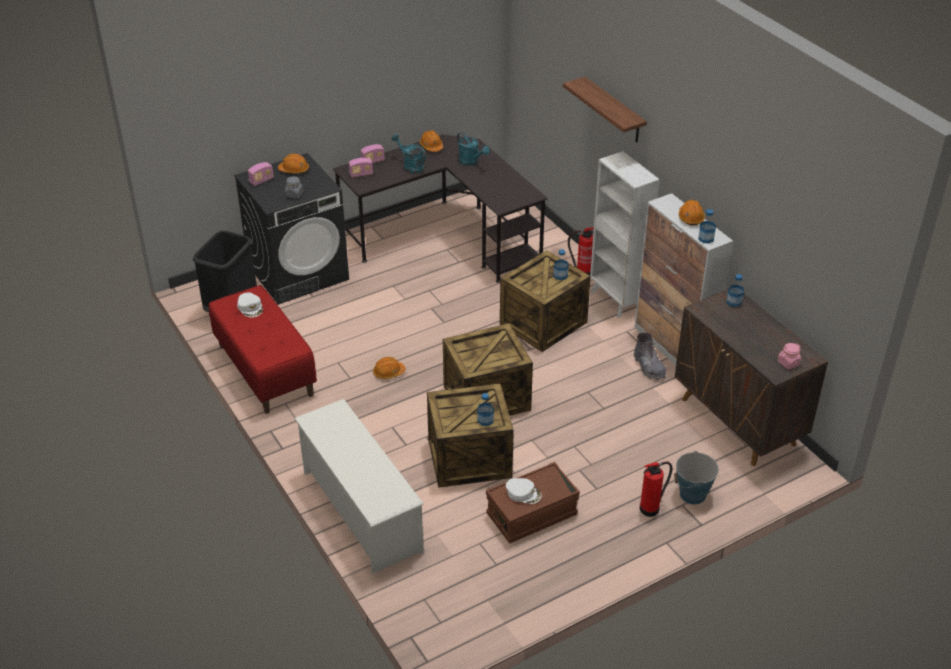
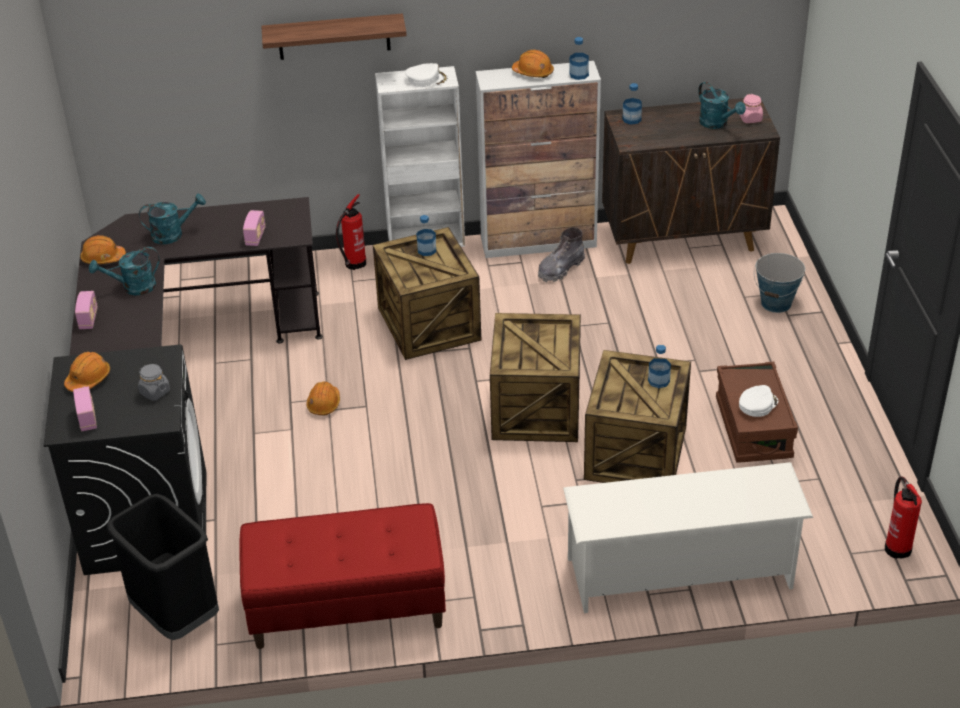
camera: 65 degrees left, 0 degrees up
white cap [237,292,263,317] -> white cap moved to [405,63,448,87]
radio [349,158,373,178] -> radio moved to [243,210,266,246]
orange hard hat [373,357,405,379] -> orange hard hat moved to [306,382,340,416]
grey boot [634,332,666,380] -> grey boot turned 135 degrees clockwise [538,227,585,282]
fire extinguisher [640,461,672,517] -> fire extinguisher moved to [885,476,922,559]
none -> turquoise watering can [698,82,746,129]

